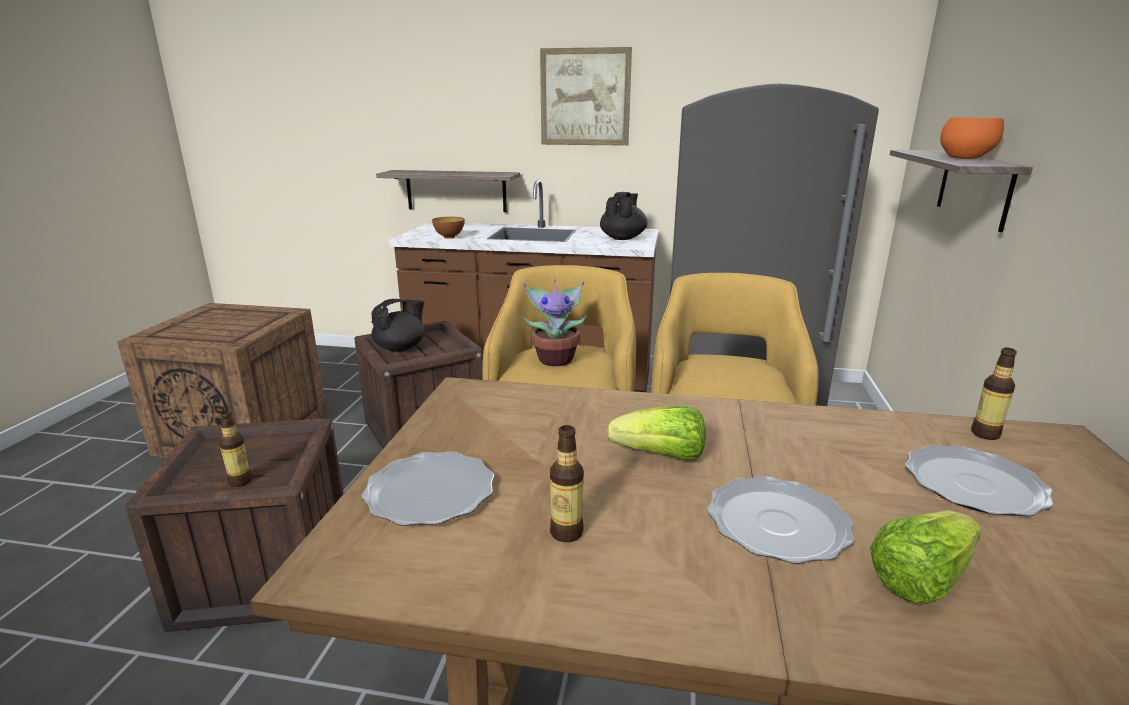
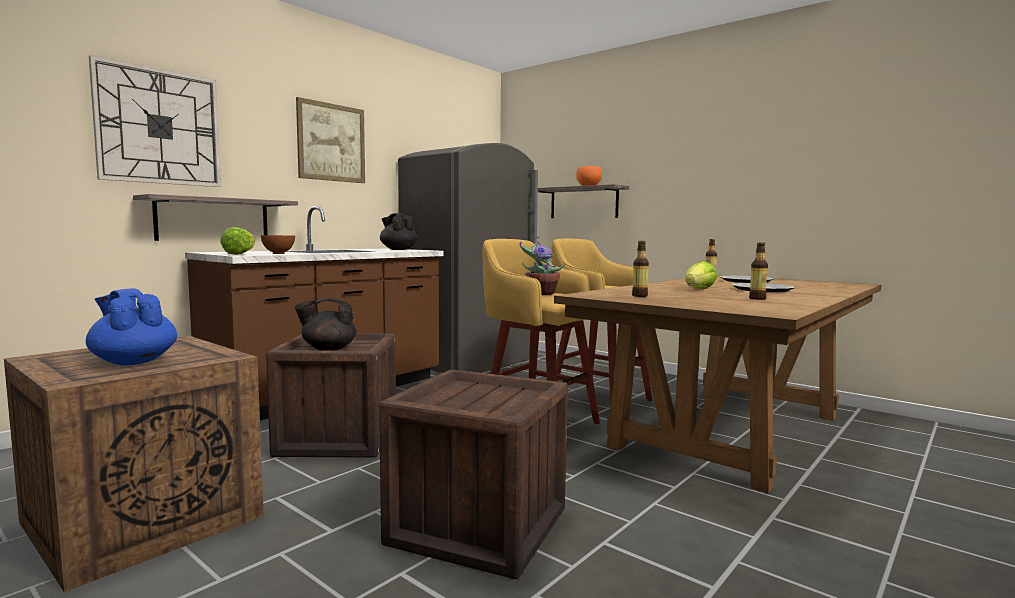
camera: 60 degrees left, 15 degrees down
bottle [219,411,252,487] -> bottle moved to [632,241,649,297]
plate [362,451,494,526] -> none
black teapot [371,299,425,352] -> black teapot turned 90 degrees counterclockwise [294,298,356,351]
lettuce [870,510,982,605] -> lettuce moved to [220,227,255,255]
none -> blue teapot [86,288,177,365]
none -> wall clock [89,55,221,187]

